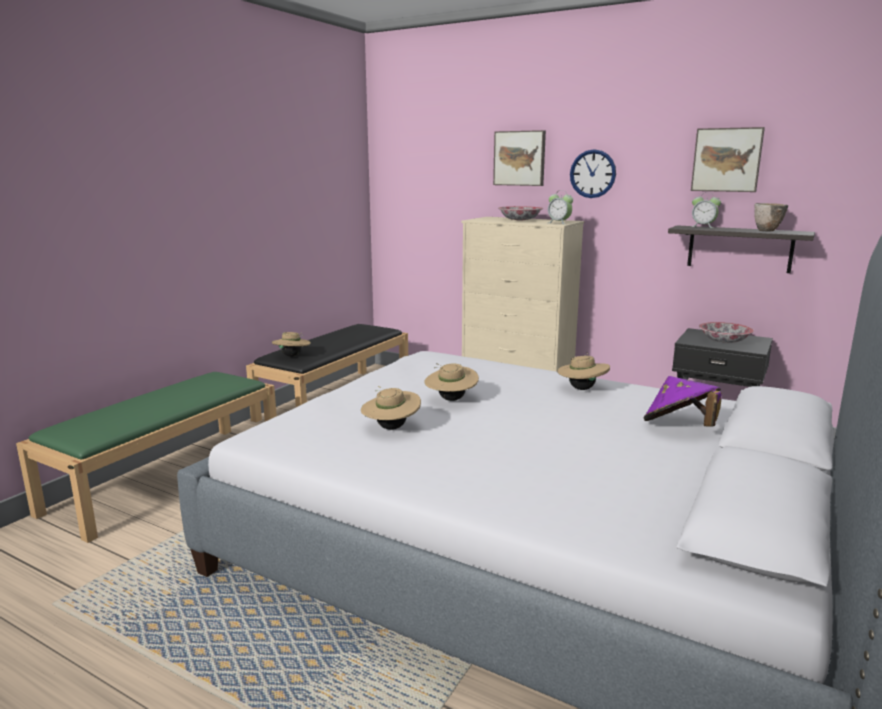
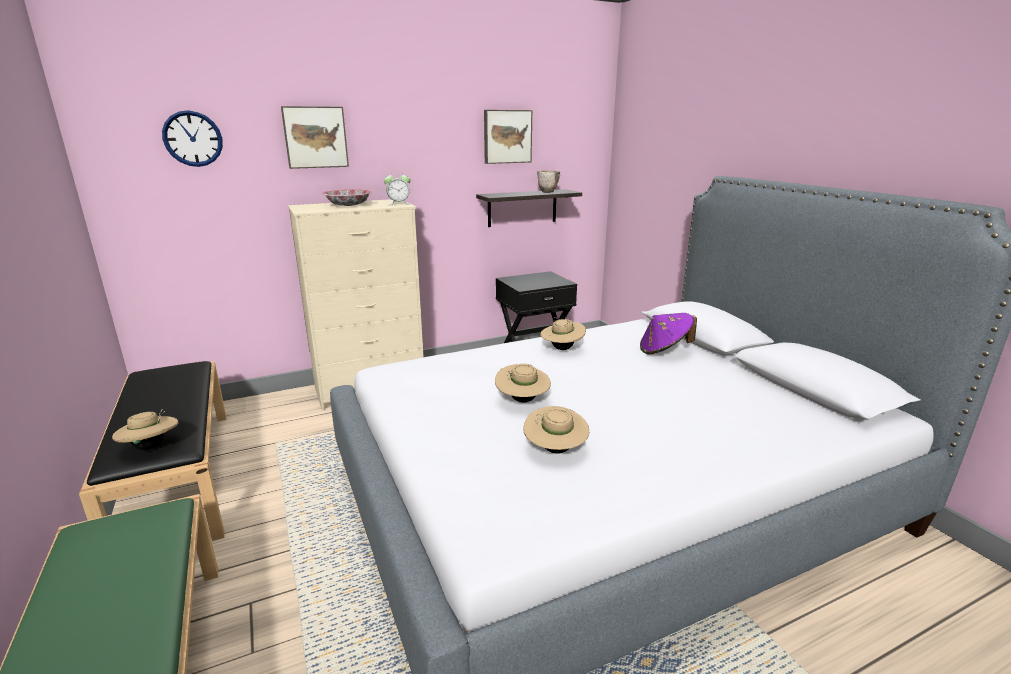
camera: 55 degrees left, 5 degrees up
wall clock [570,149,616,198] -> wall clock moved to [162,110,223,167]
alarm clock [691,192,721,228] -> none
bowl [699,322,754,343] -> none

